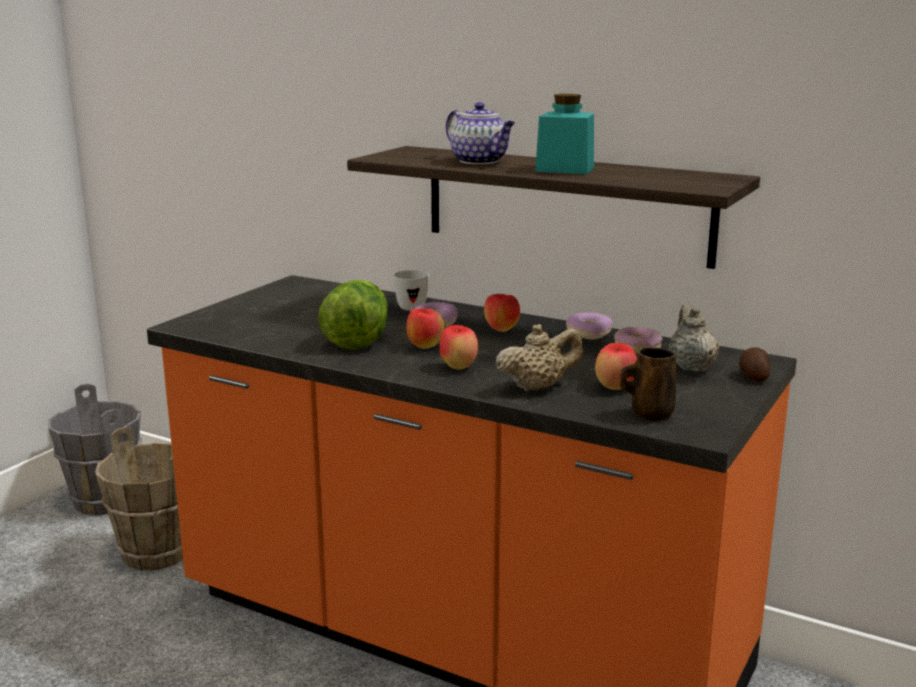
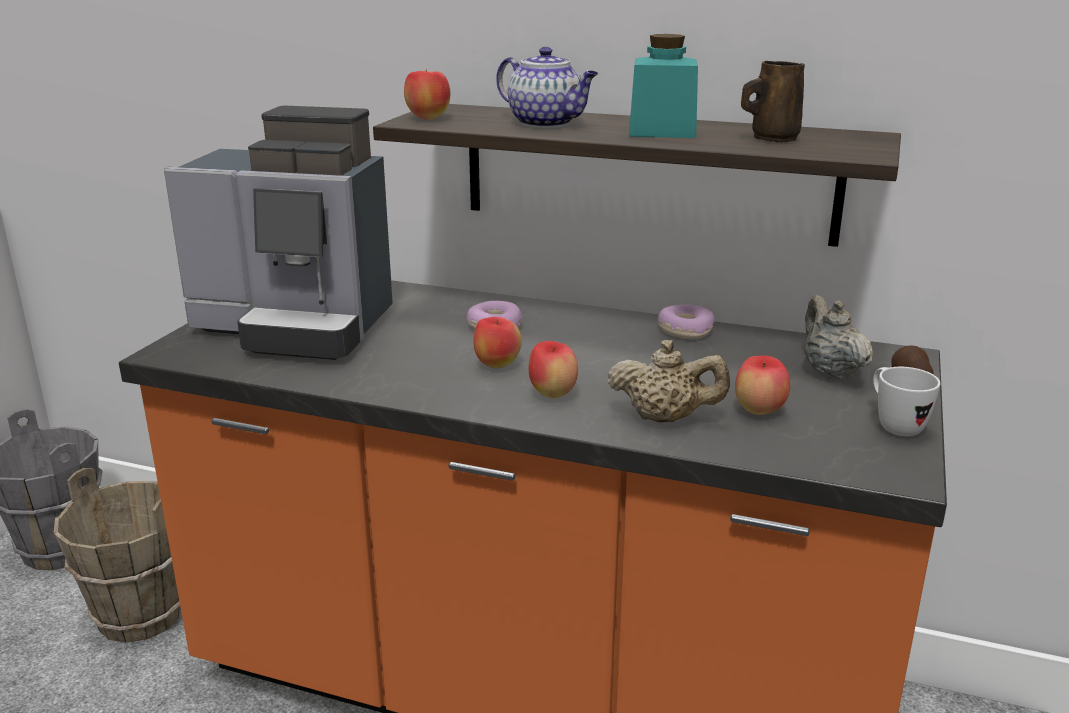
camera: 10 degrees left, 5 degrees up
lettuce [318,280,388,350] -> none
white mug [393,270,429,311] -> white mug moved to [873,367,940,436]
apple [484,294,520,332] -> apple moved to [404,69,450,120]
beige teapot [495,324,583,391] -> beige teapot turned 45 degrees clockwise [608,340,730,422]
donut [614,327,663,354] -> none
brown mug [620,348,676,421] -> brown mug moved to [741,61,805,143]
none -> coffee machine [164,106,393,360]

